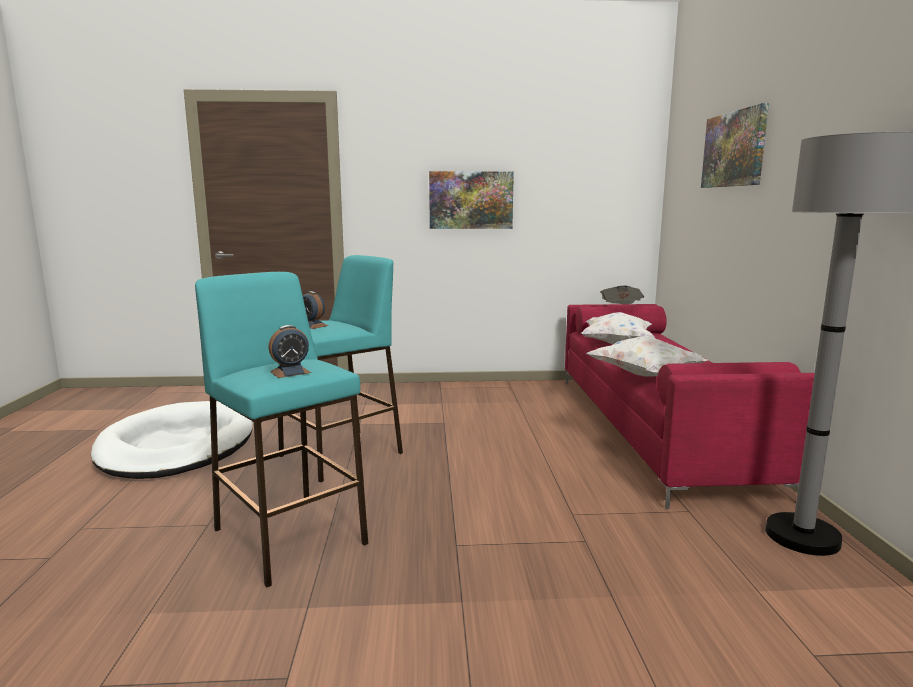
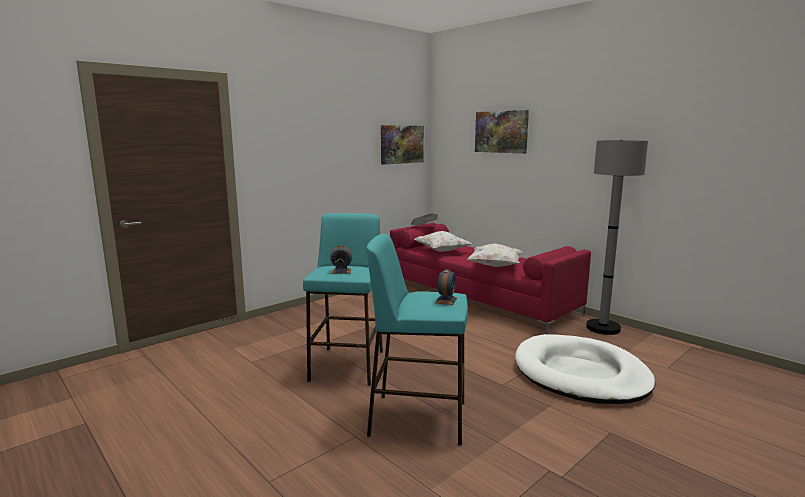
camera: 40 degrees left, 0 degrees up
white dog bed [91,401,253,479] -> white dog bed moved to [515,334,655,404]
picture [429,171,514,229] -> picture moved to [381,125,424,164]

